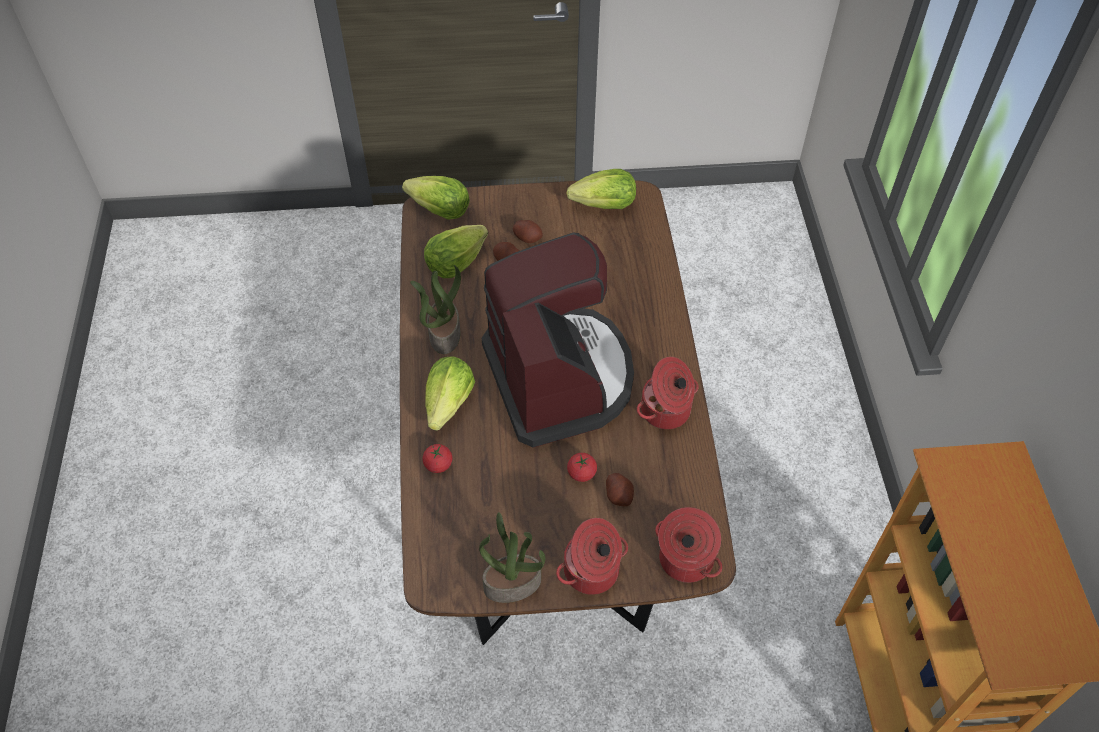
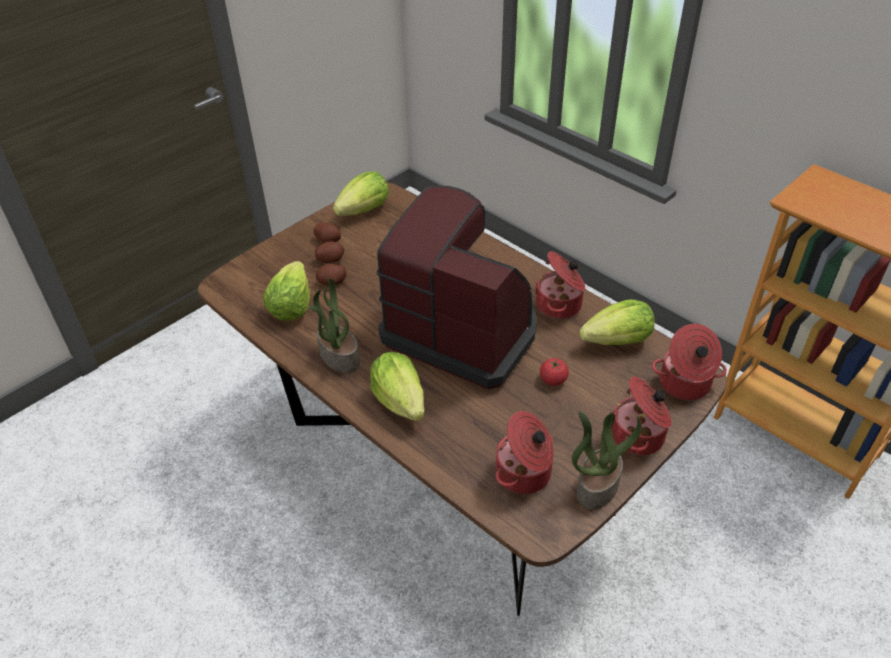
camera: 40 degrees left, 10 degrees down
lettuce [402,176,470,220] -> lettuce moved to [579,299,655,345]
tomato [423,444,452,473] -> none
potato [606,473,634,506] -> potato moved to [314,223,341,243]
none -> cooking pot [496,411,554,494]

